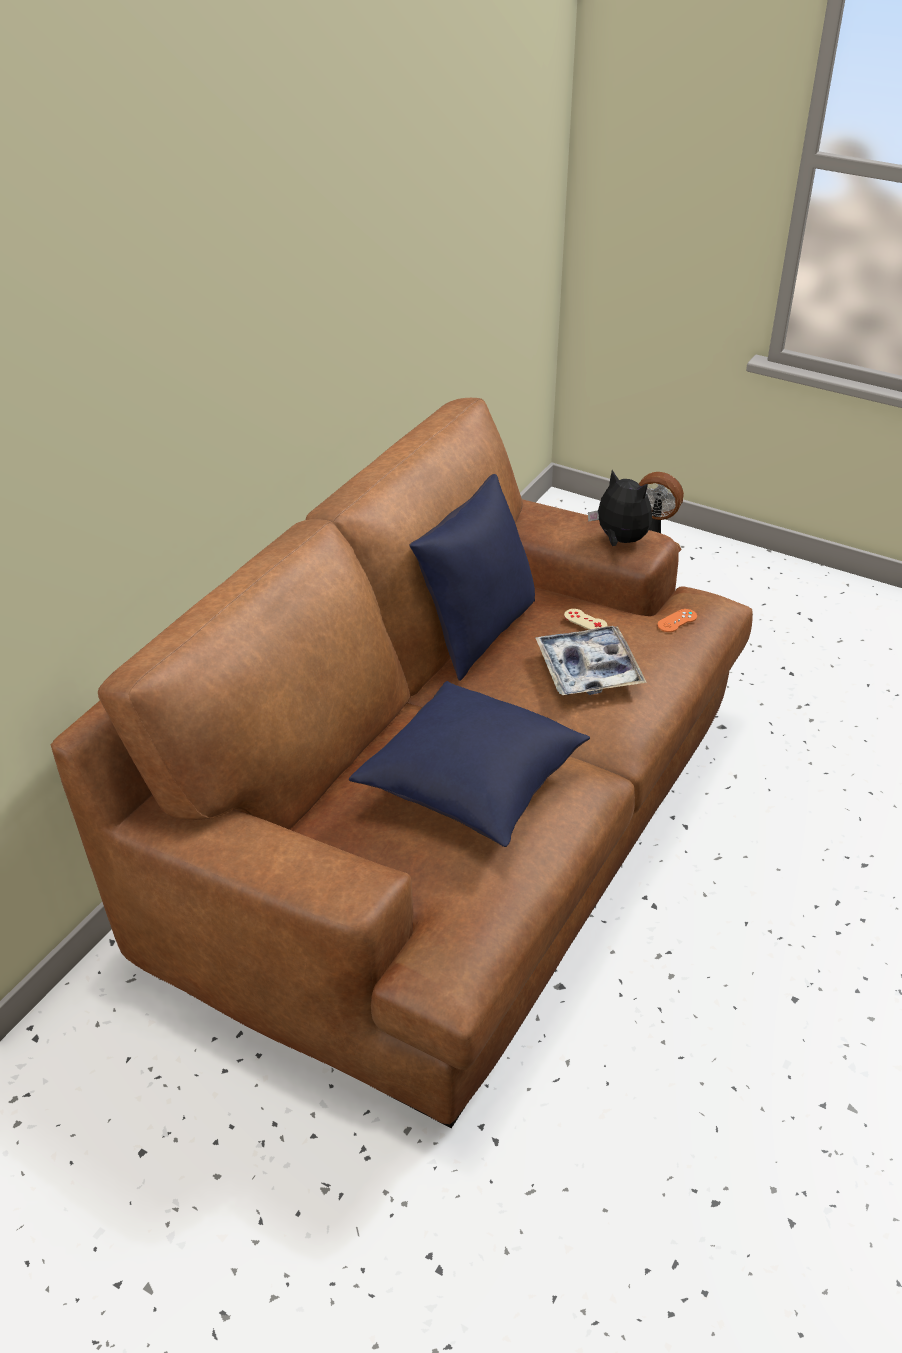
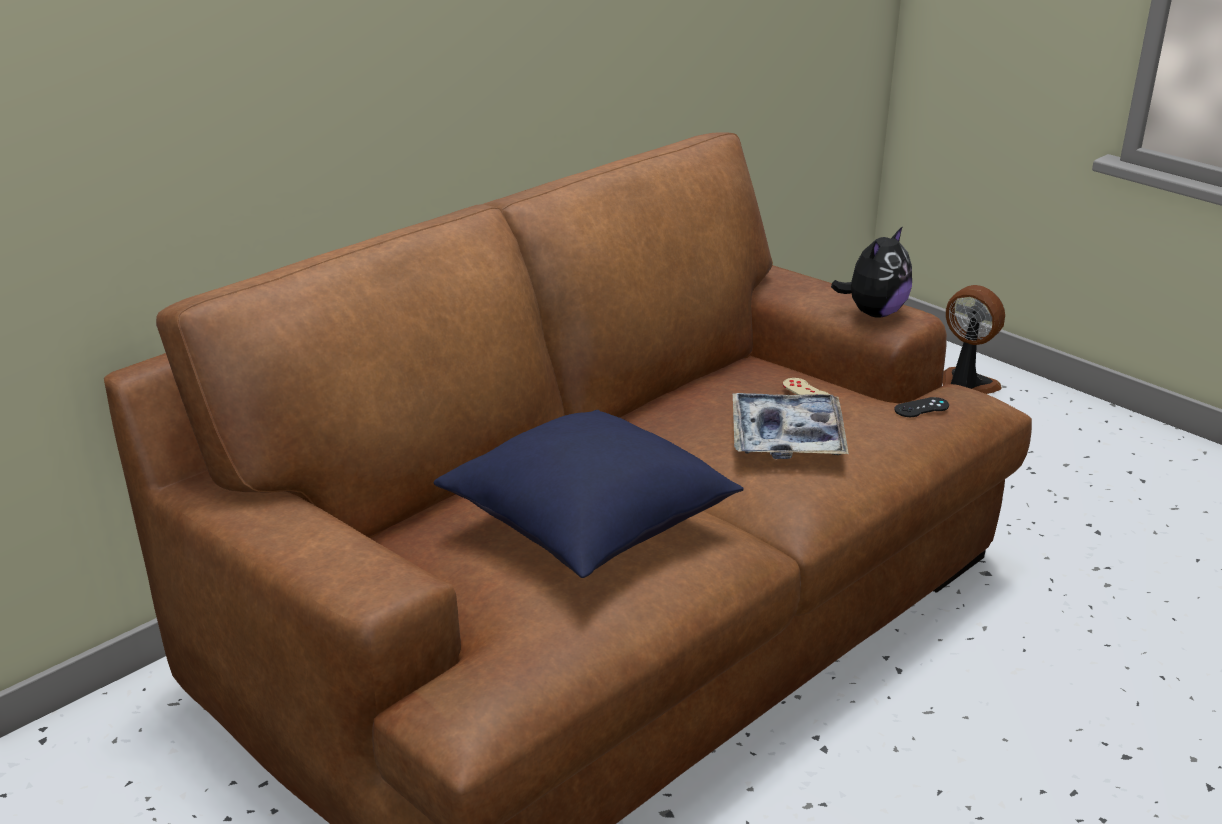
camera: 15 degrees right, 10 degrees down
blue pillow [409,474,535,681] -> none
plush toy [588,470,652,546] -> plush toy turned 75 degrees clockwise [831,226,912,318]
orange game controller [657,609,697,632] -> black game controller [895,397,949,417]

